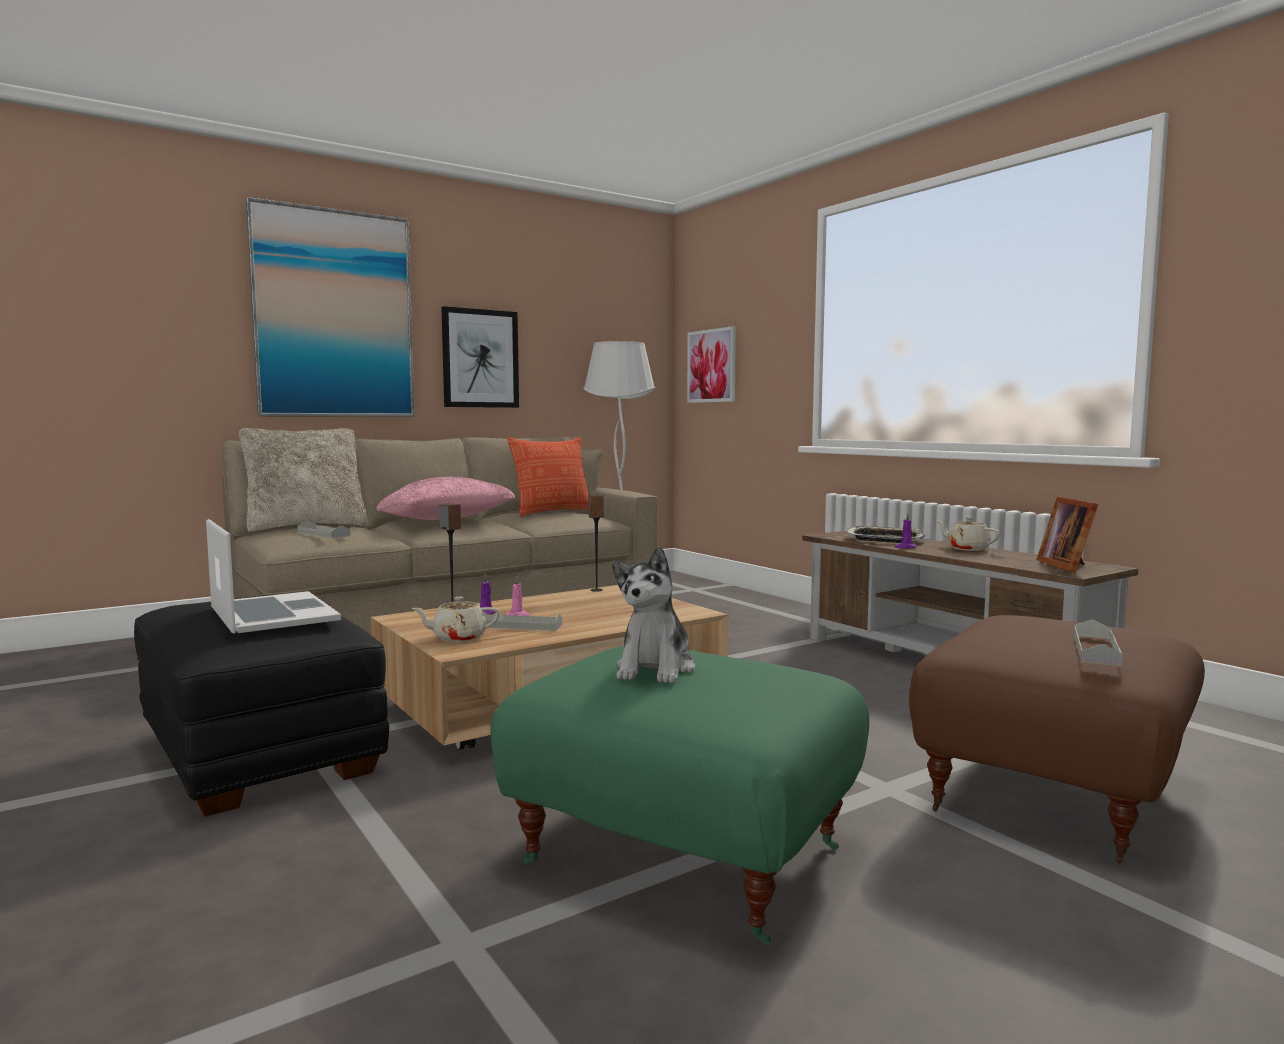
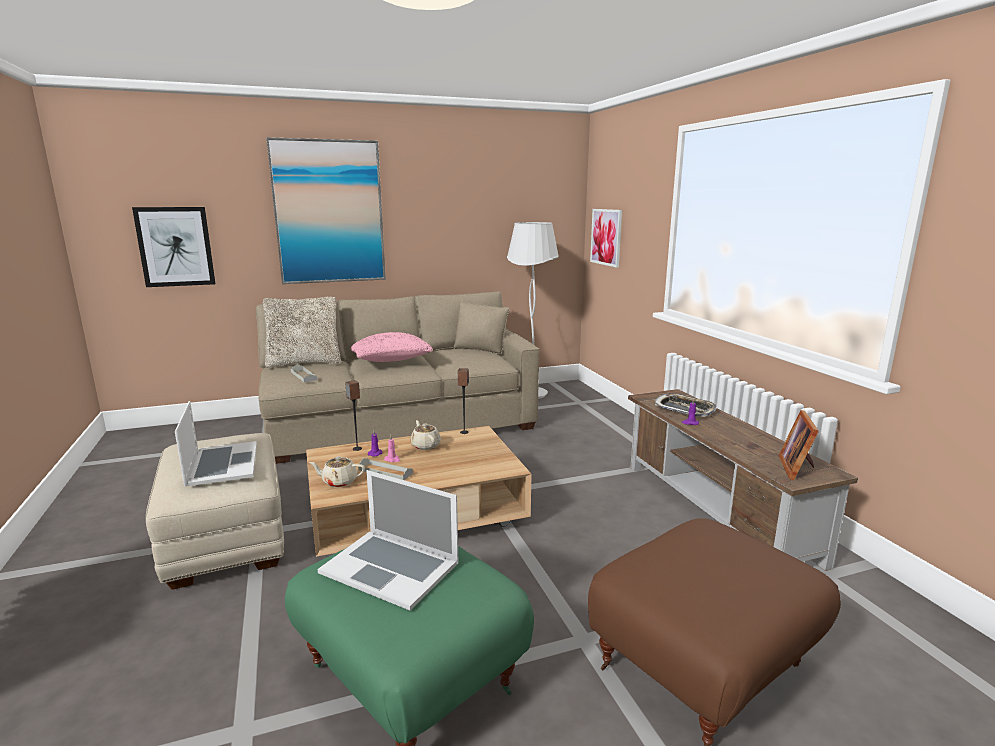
camera: 15 degrees right, 10 degrees up
black ottoman [134,594,389,817] -> beige ottoman [146,433,284,590]
picture [441,306,519,408] -> picture moved to [132,207,215,287]
orange pillow [508,437,589,517] -> none
plush toy [612,546,695,683] -> laptop [318,470,459,610]
beige teapot [937,517,1000,551] -> beige teapot moved to [410,420,441,450]
grey tray [1074,619,1123,666] -> none

